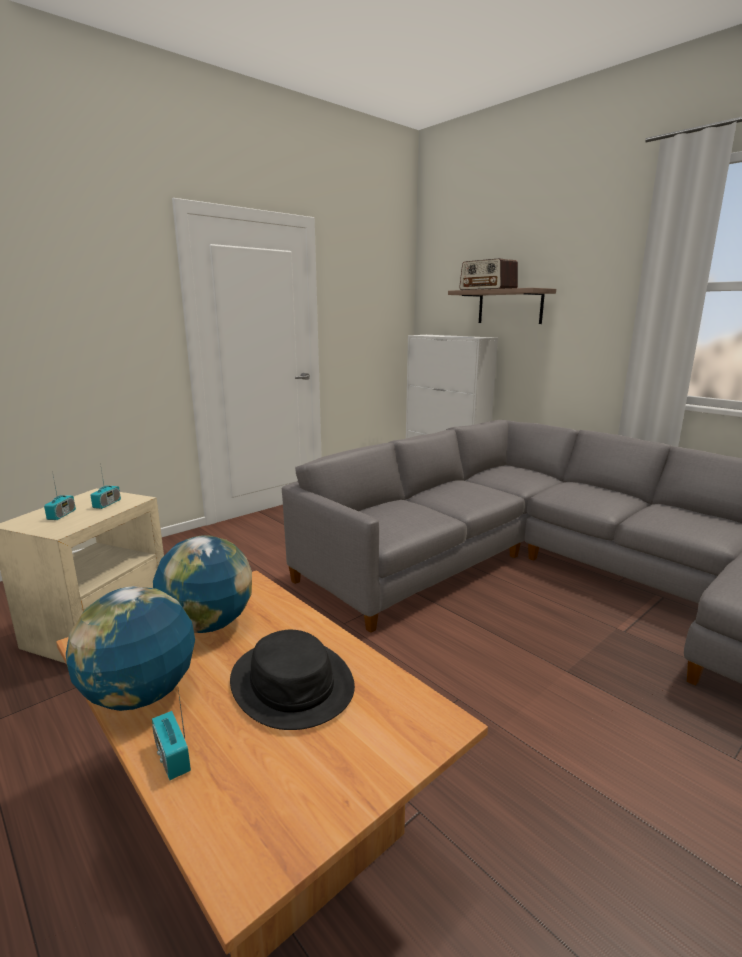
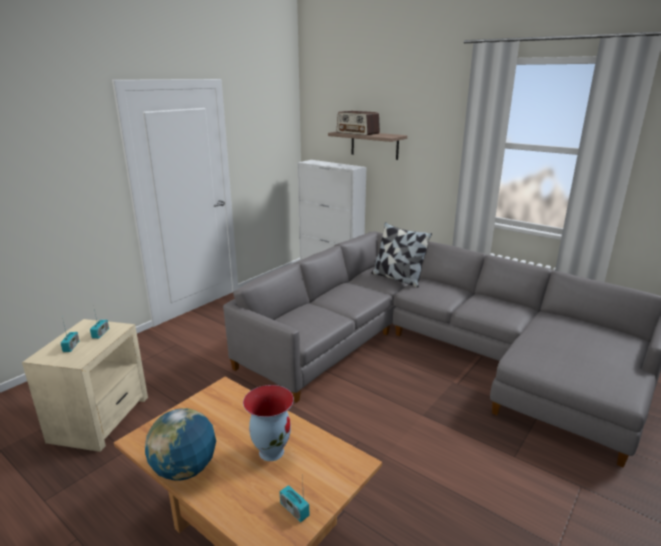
camera: 10 degrees left, 5 degrees up
radio [152,690,191,780] -> radio moved to [280,473,309,522]
globe [153,535,252,633] -> none
black hat [230,630,355,730] -> vase [243,385,294,461]
none -> pillow [372,222,432,287]

